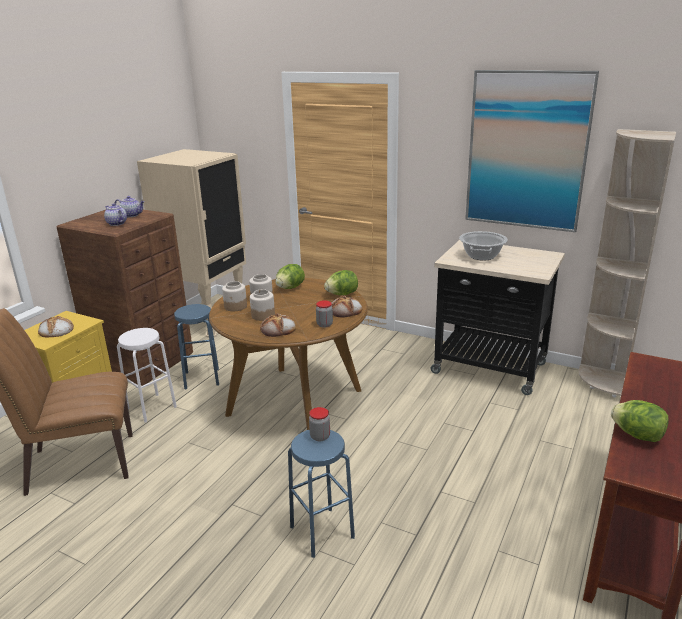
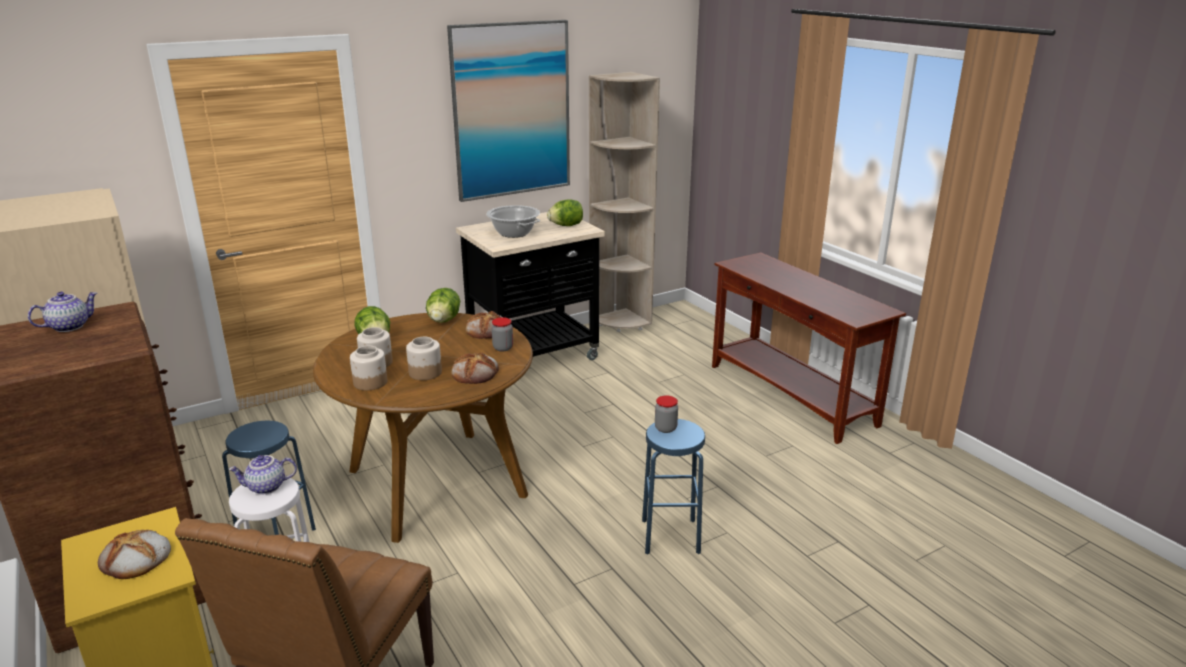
camera: 60 degrees left, 0 degrees up
teapot [104,203,127,226] -> teapot moved to [228,455,297,494]
lettuce [611,400,669,442] -> lettuce moved to [547,199,583,226]

